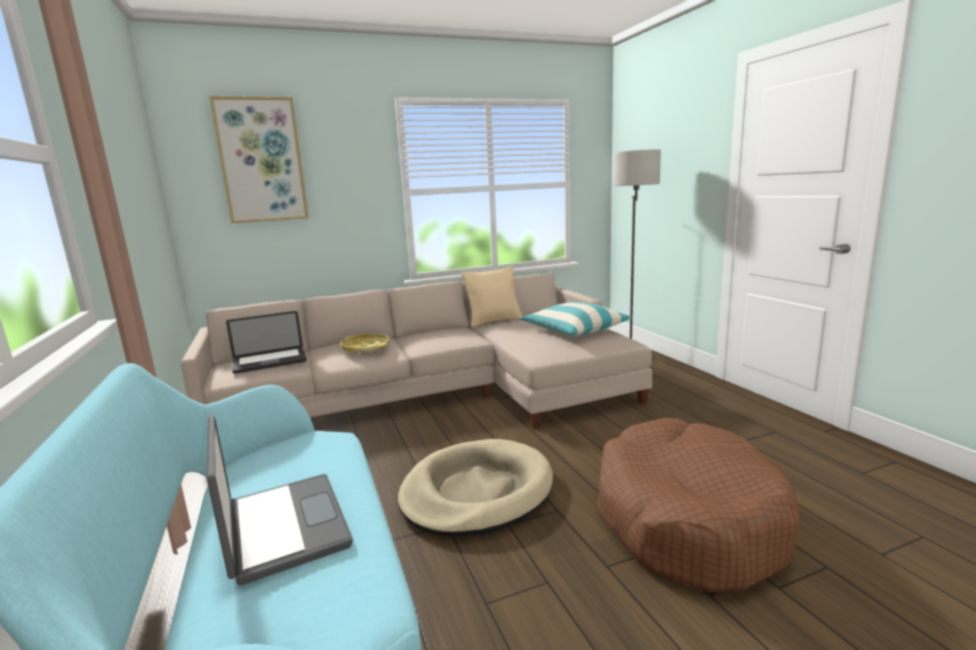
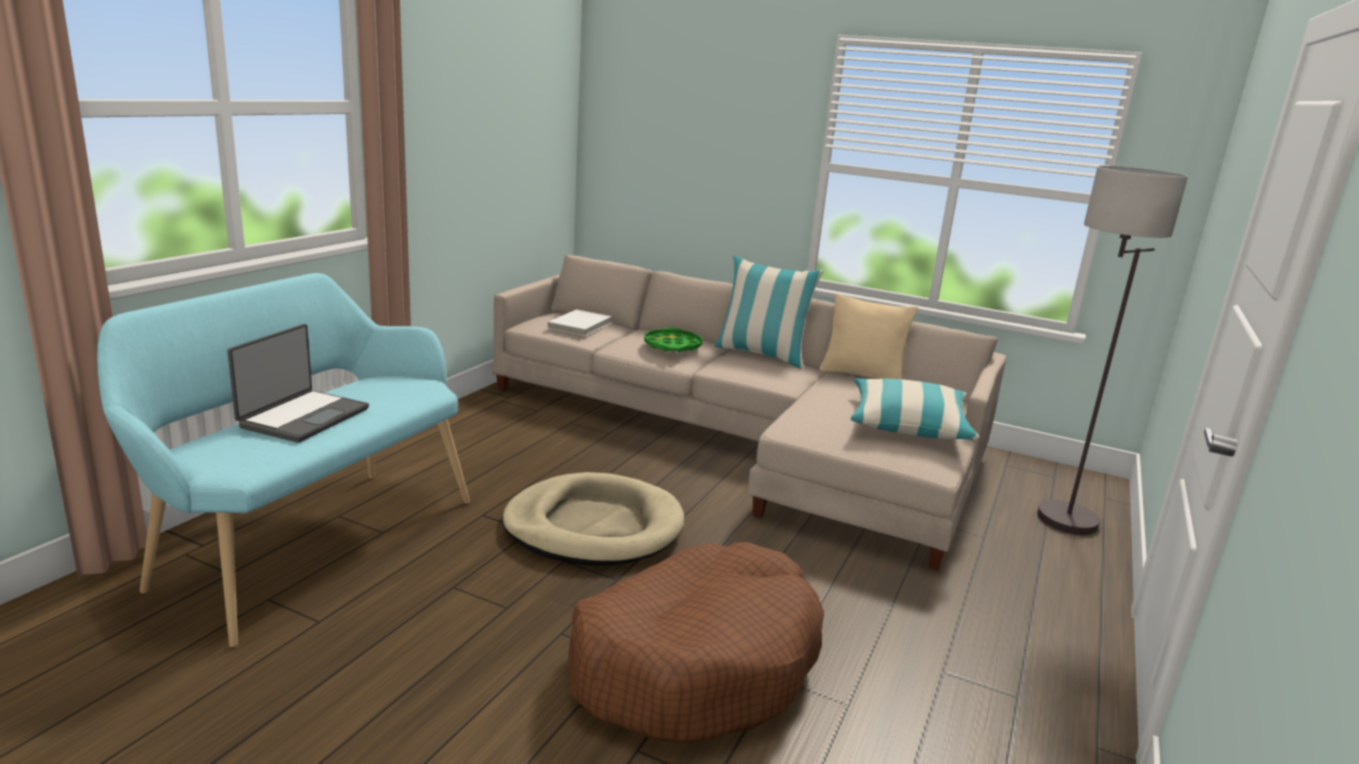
camera: 45 degrees right, 5 degrees up
picture [209,96,309,223] -> none
laptop [226,311,307,374] -> white book [547,309,612,336]
yellow tray [340,334,390,354] -> green tray [644,327,703,352]
none -> pillow [715,256,823,368]

